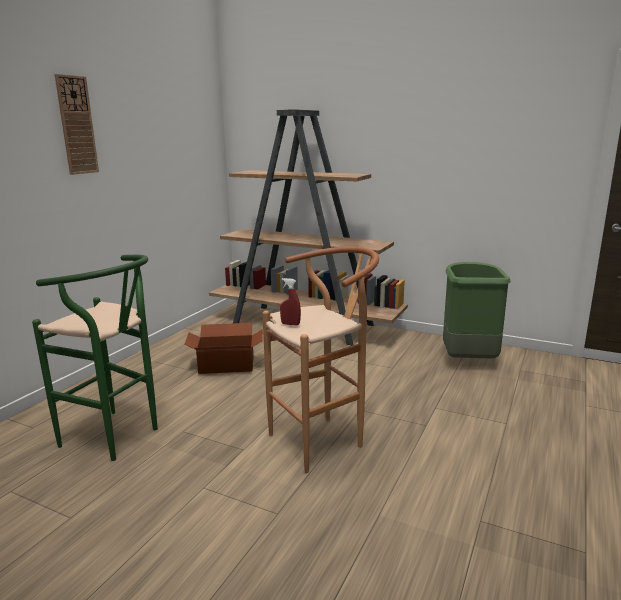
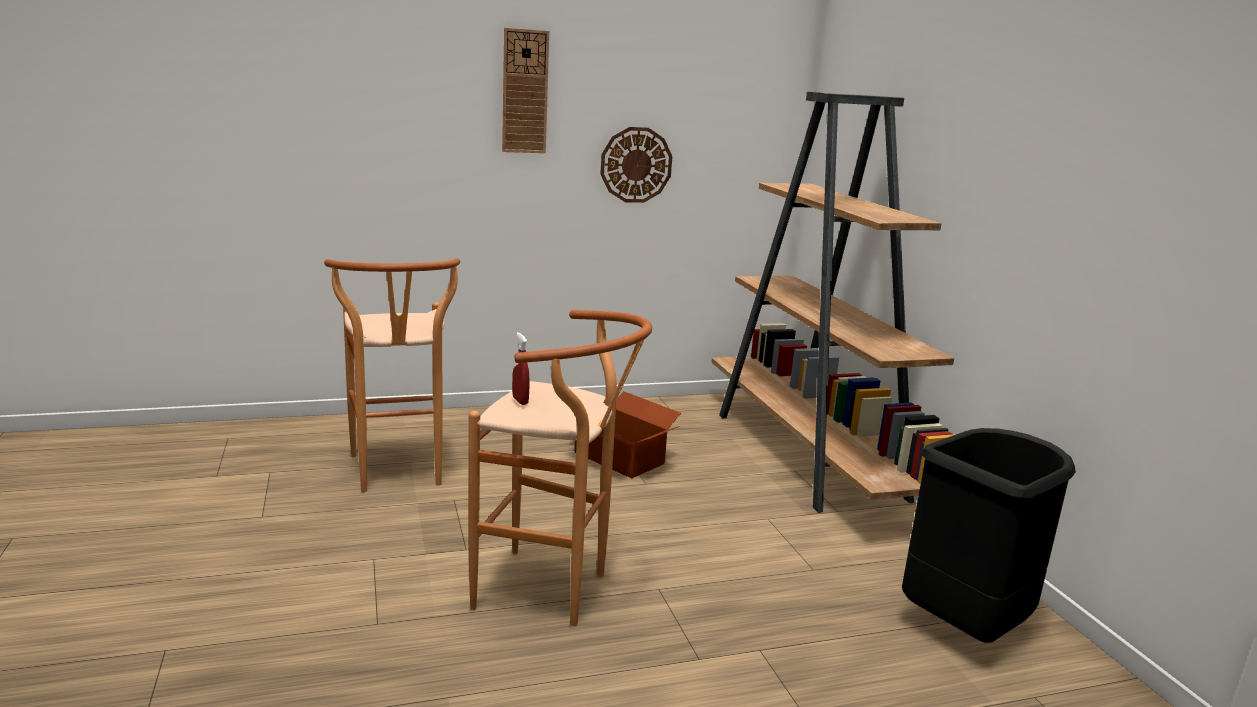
camera: 45 degrees right, 0 degrees up
green stool [32,255,158,461] -> brown stool [324,258,460,492]
green trash can [443,262,511,359] -> black trash can [902,428,1076,643]
none -> wall clock [600,127,672,203]

